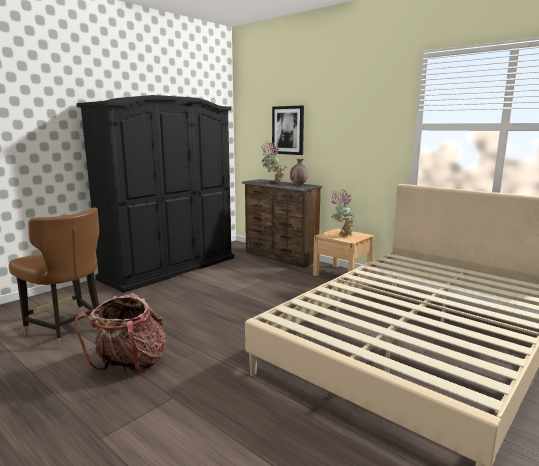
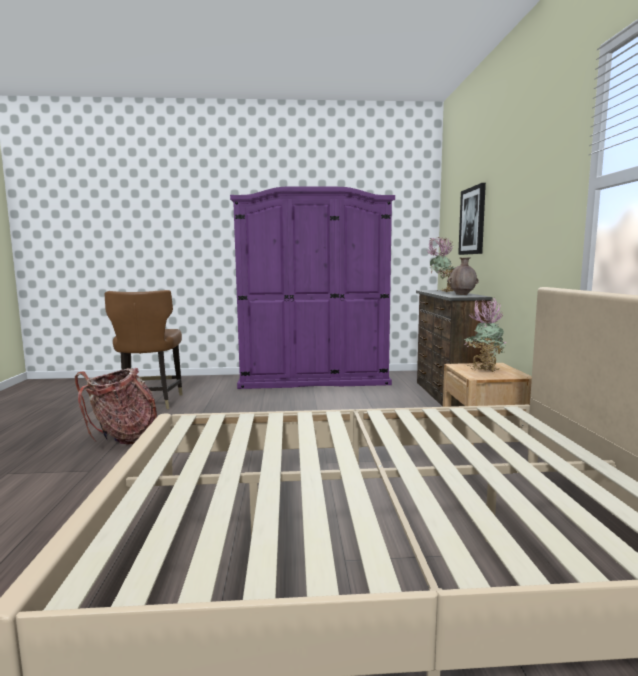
camera: 45 degrees right, 5 degrees down
black wardrobe [77,95,234,293] -> purple wardrobe [230,187,395,389]

